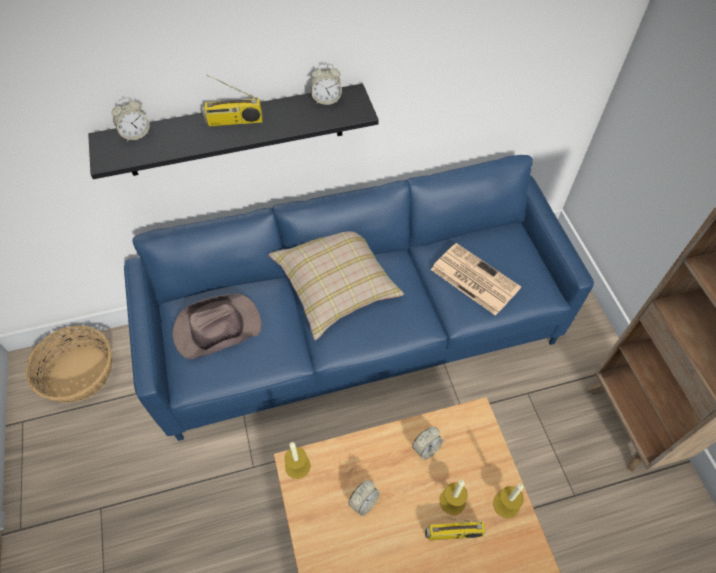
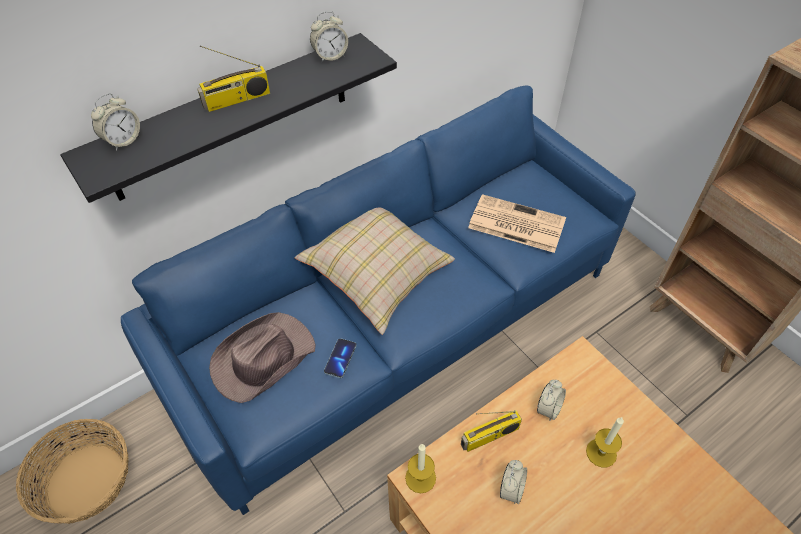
camera: 20 degrees left, 5 degrees down
radio [425,517,486,540] -> radio moved to [461,410,522,452]
candle [493,483,524,519] -> none
none -> phone [324,338,357,378]

